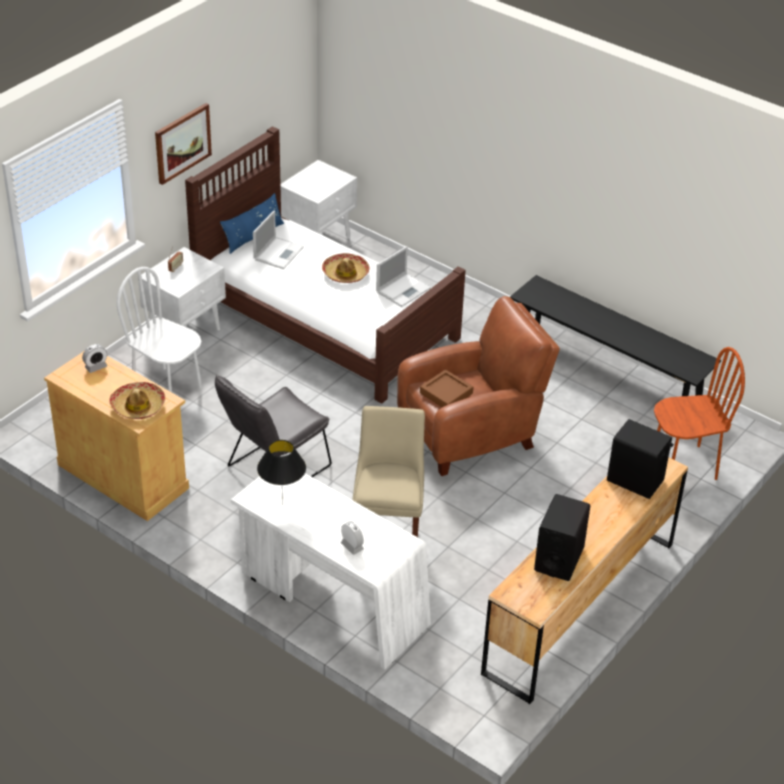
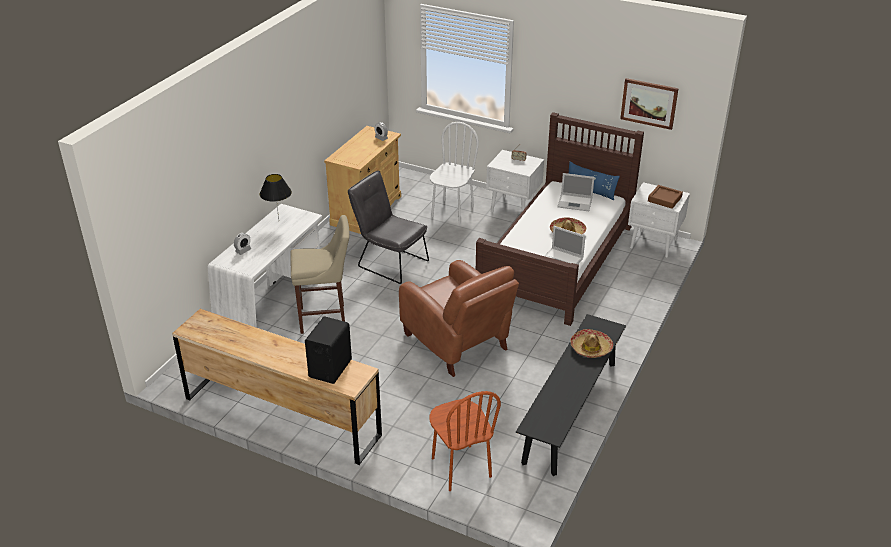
camera: 80 degrees right, 5 degrees down
hat [109,382,165,419] -> hat moved to [570,329,613,358]
picture [155,103,212,185] -> picture moved to [620,78,679,130]
brown tray [420,369,473,407] -> brown tray moved to [648,185,683,209]
black speaker [534,494,590,581] -> none

